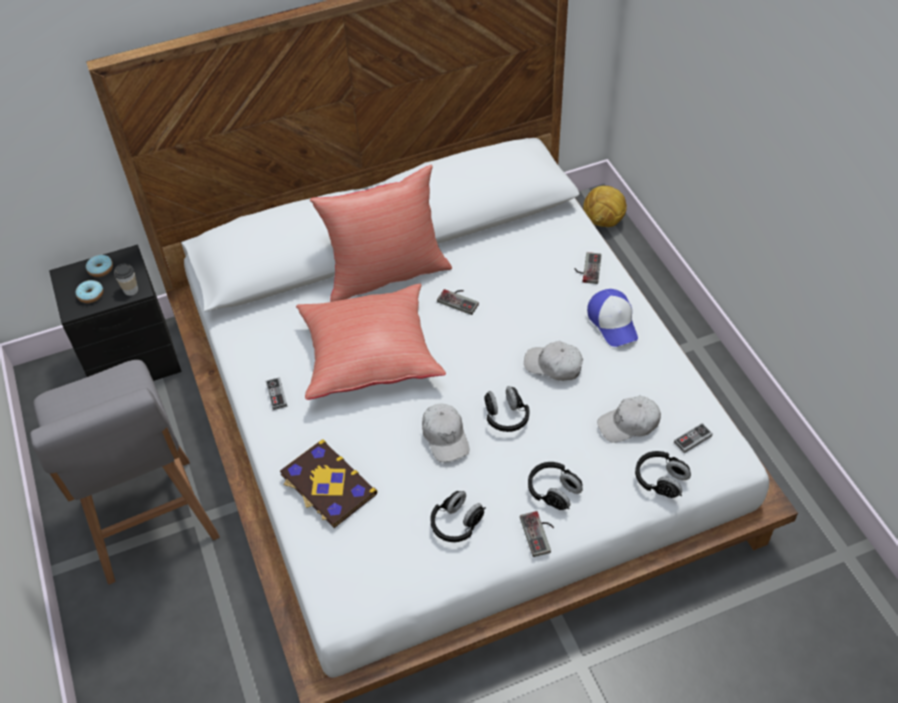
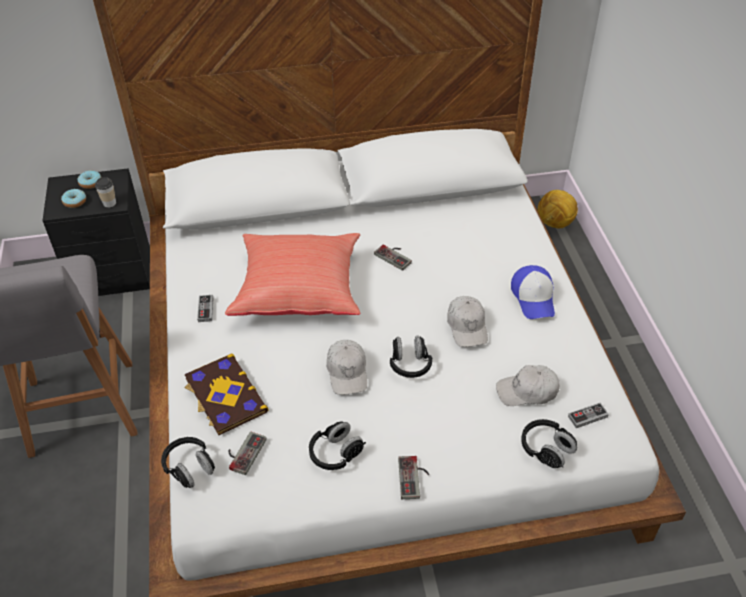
camera: 10 degrees right, 5 degrees down
red pillow [310,165,452,302] -> none
white cap [524,341,583,381] -> white cap turned 135 degrees counterclockwise [447,296,488,347]
black headphones [528,462,583,510] -> black headphones moved to [161,437,215,488]
game controller [575,252,602,284] -> game controller moved to [229,431,267,475]

